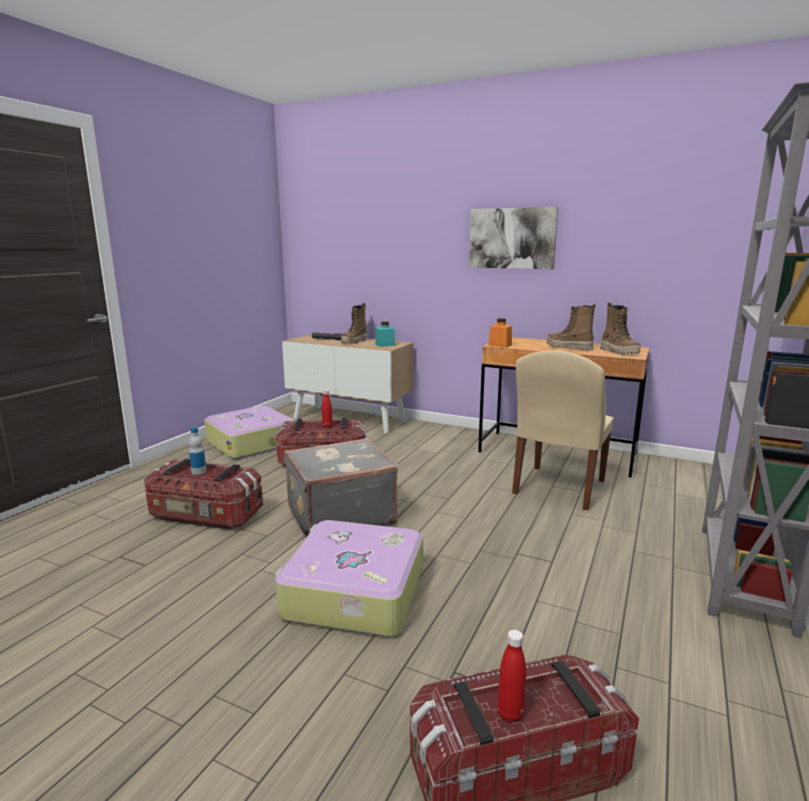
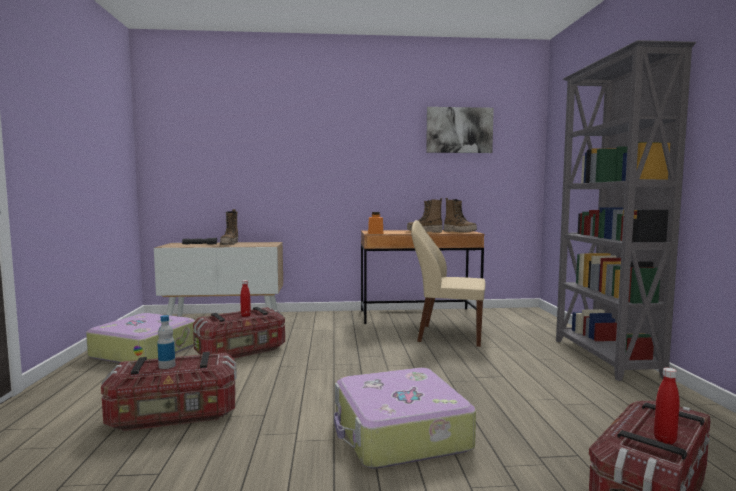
camera: 30 degrees left, 10 degrees down
grey suitcase [284,438,398,539] -> none
turquoise jar [375,322,395,347] -> none
picture [469,207,558,269] -> picture moved to [426,107,494,153]
beige chair [512,350,613,510] -> beige chair turned 105 degrees clockwise [411,220,486,347]

